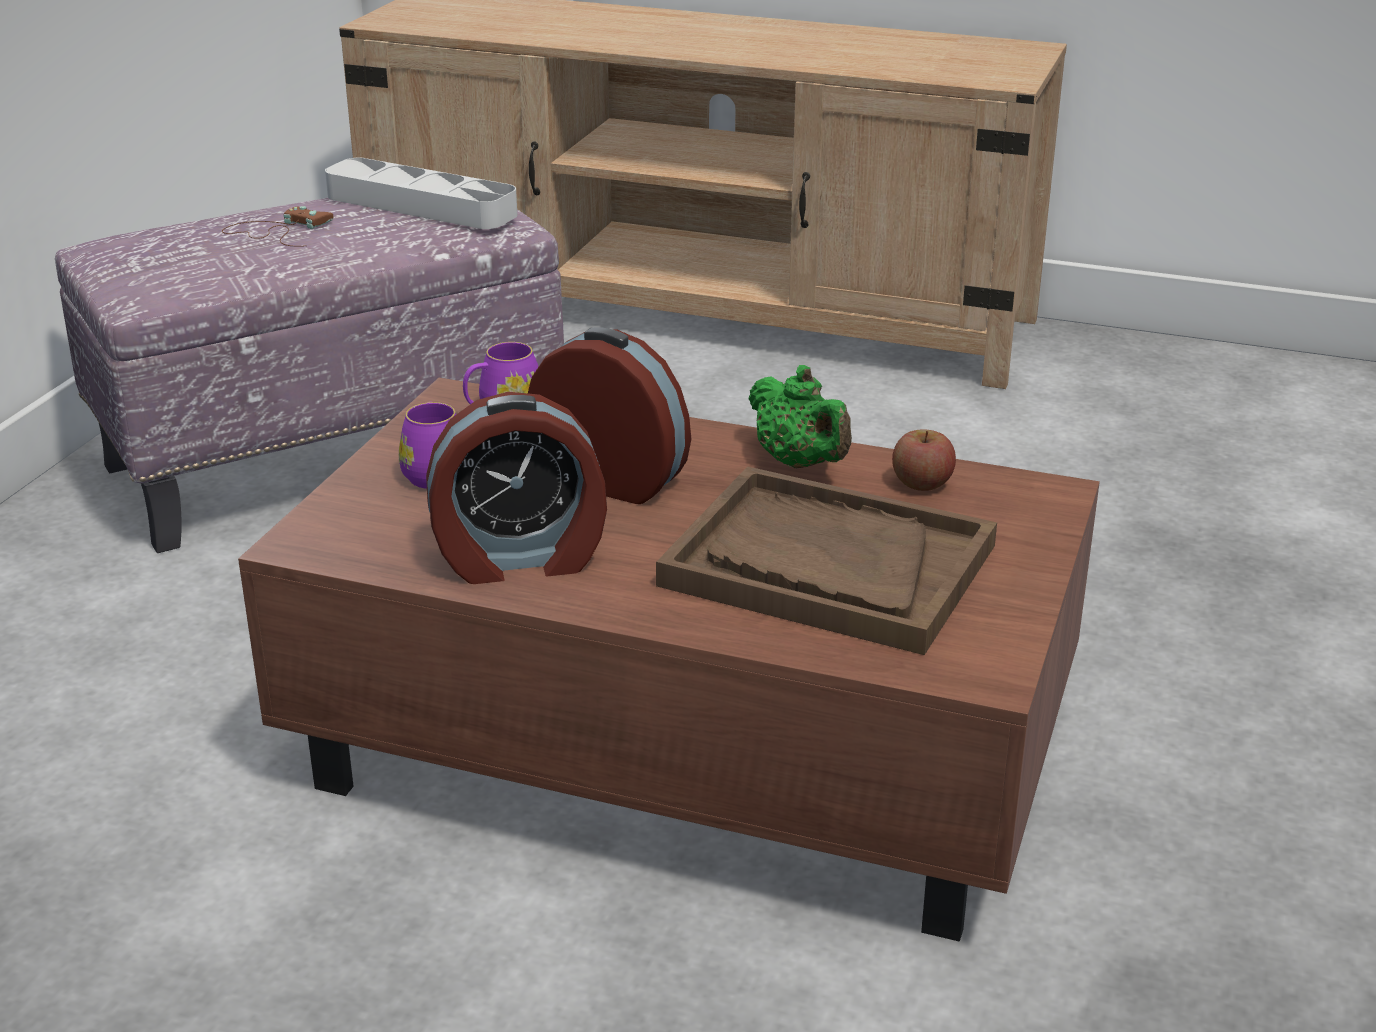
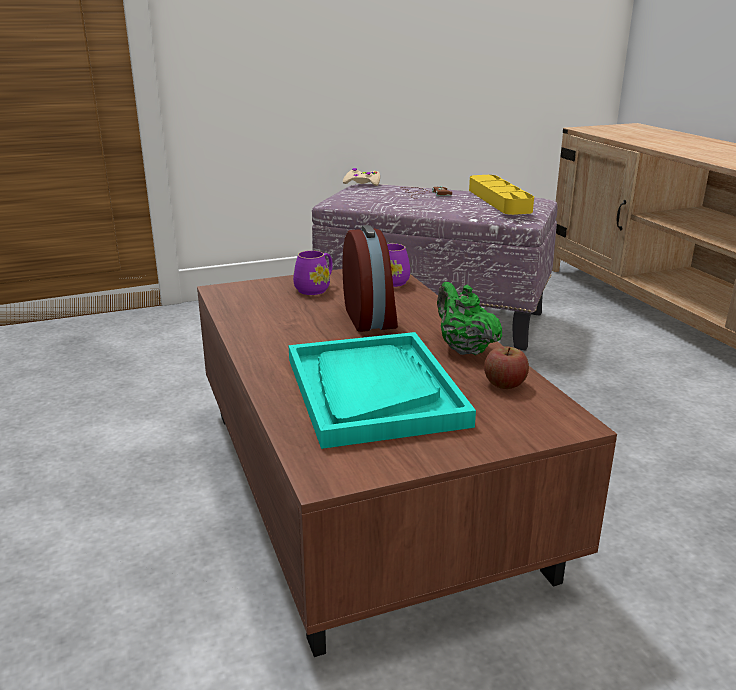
camera: 50 degrees right, 5 degrees down
grey tray [325,158,517,229] -> yellow tray [469,175,534,215]
alarm clock [426,392,607,584] -> none
brown tray [656,466,997,655] -> turquoise tray [289,332,476,449]
green teapot [749,365,852,468] -> green teapot turned 135 degrees clockwise [437,282,502,355]
none -> beige game controller [343,168,380,186]

